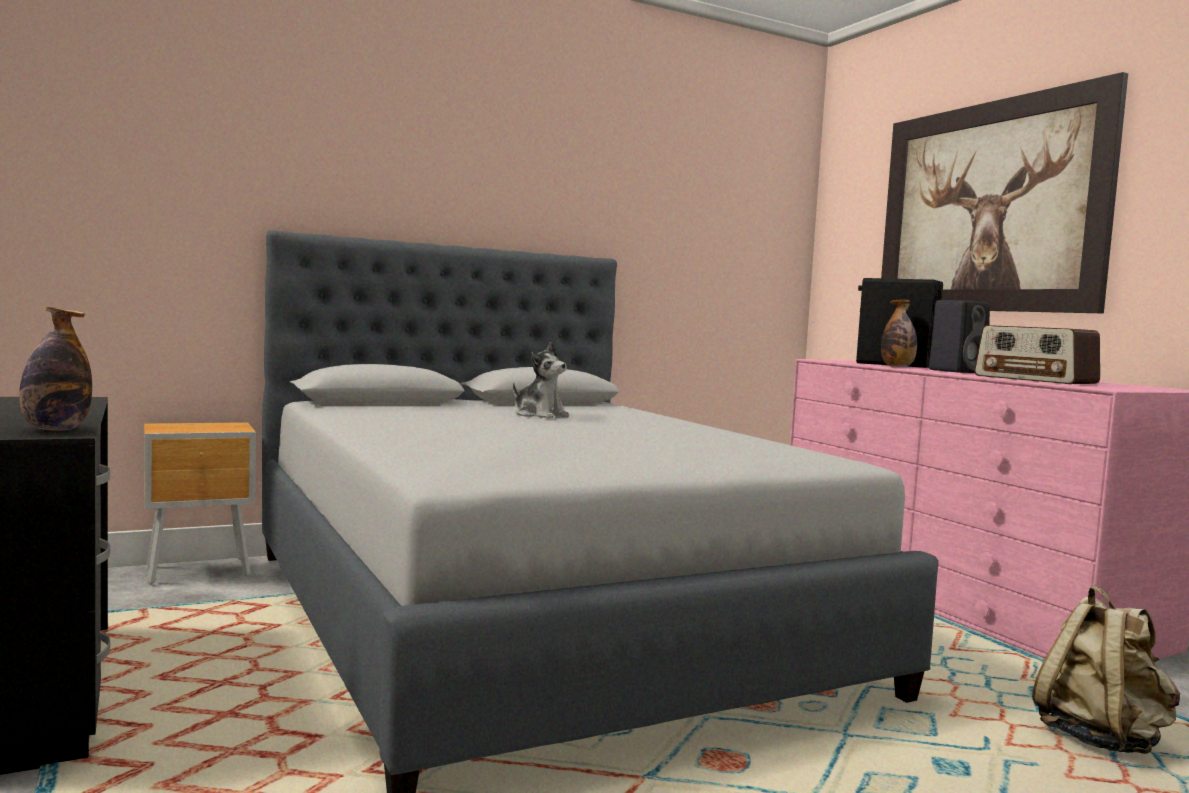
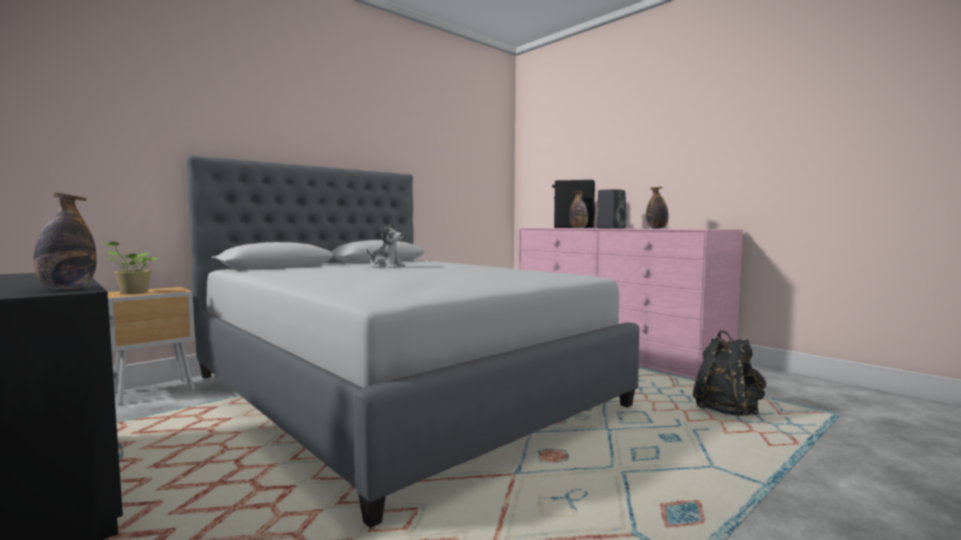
camera: 15 degrees left, 0 degrees up
picture [881,72,1128,314] -> none
radio [974,325,1100,384] -> bottle [646,187,669,229]
beige backpack [1032,586,1180,754] -> black backpack [693,330,766,416]
none -> potted plant [101,241,159,294]

